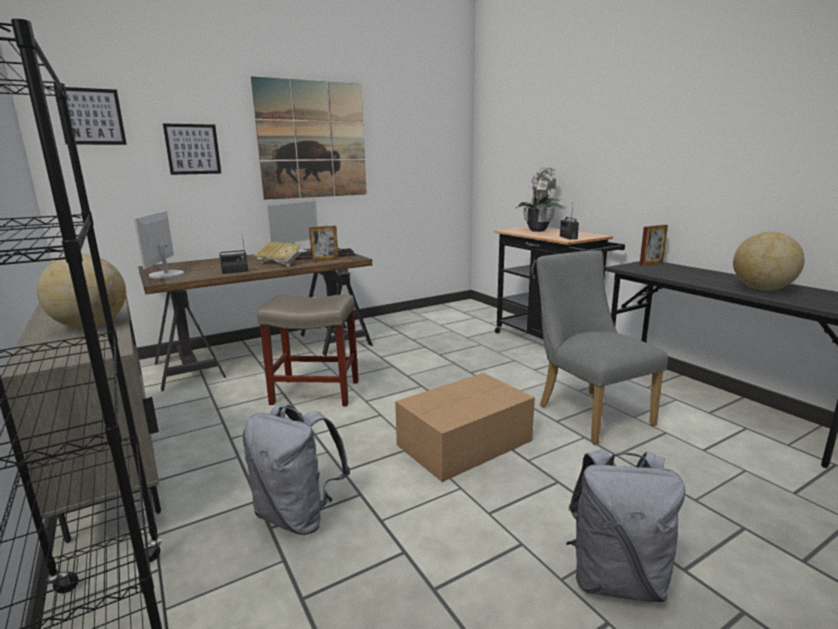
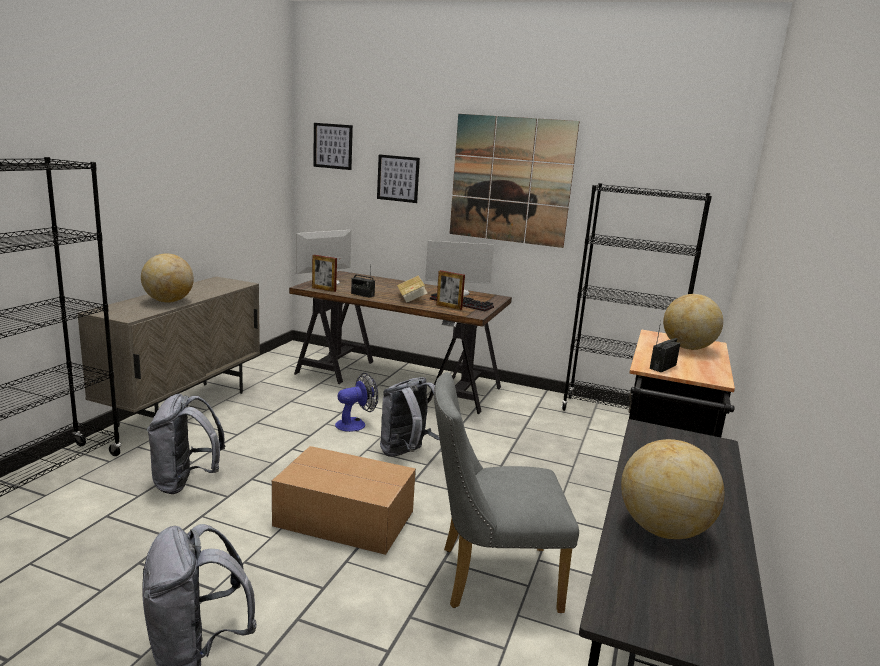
camera: 50 degrees right, 0 degrees up
beige stool [257,295,359,406] -> fan [335,373,378,432]
potted plant [515,165,566,232] -> globe [663,294,723,350]
grey chair [536,250,668,445] -> grey chair turned 120 degrees counterclockwise [434,372,579,613]
picture frame [639,225,668,266] -> picture frame moved to [312,255,337,292]
none -> grey backpack [380,377,440,457]
none -> black bookcase [561,183,712,411]

